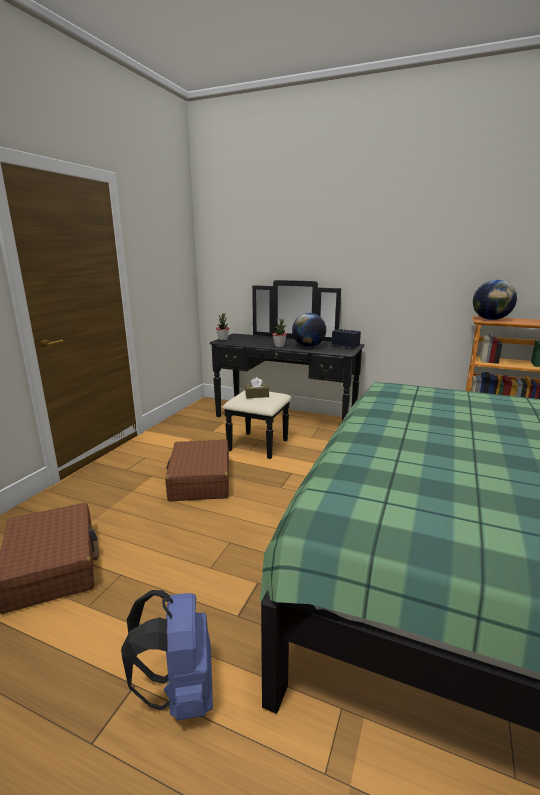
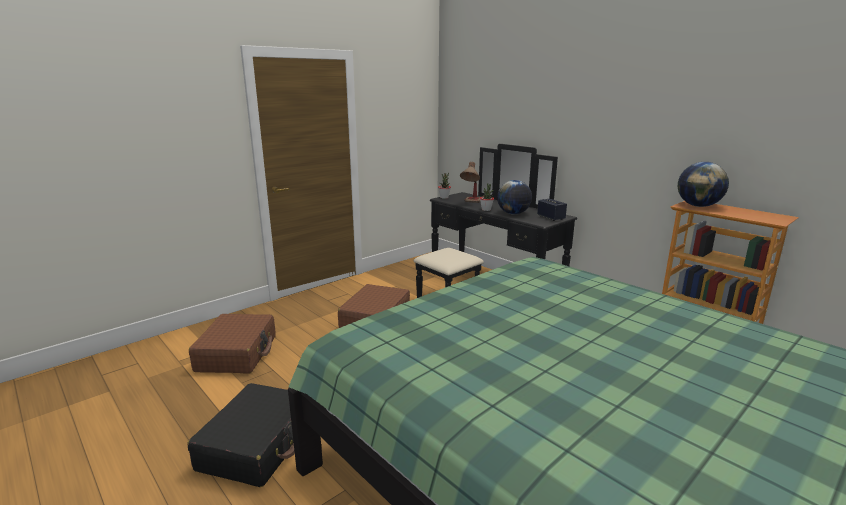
camera: 25 degrees right, 0 degrees up
blue backpack [121,590,213,721] -> black suitcase [187,383,295,487]
brown tissue box [245,377,269,398] -> none
none -> table lamp [460,162,480,203]

